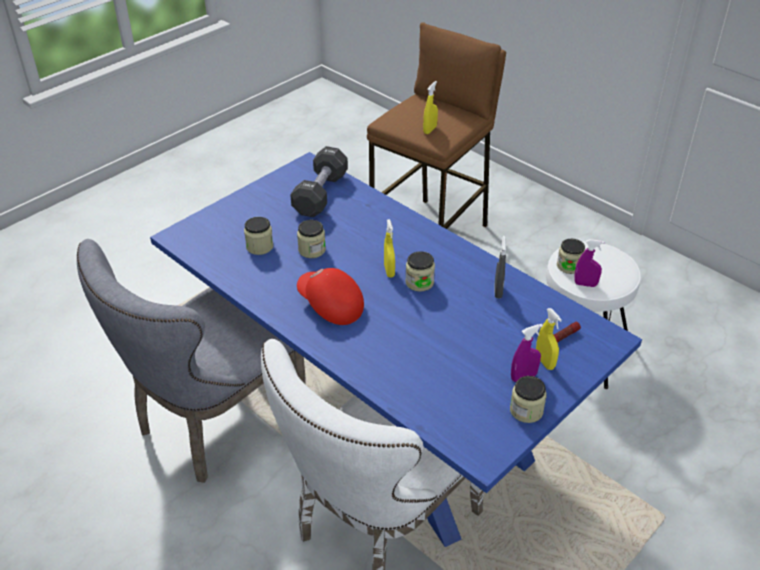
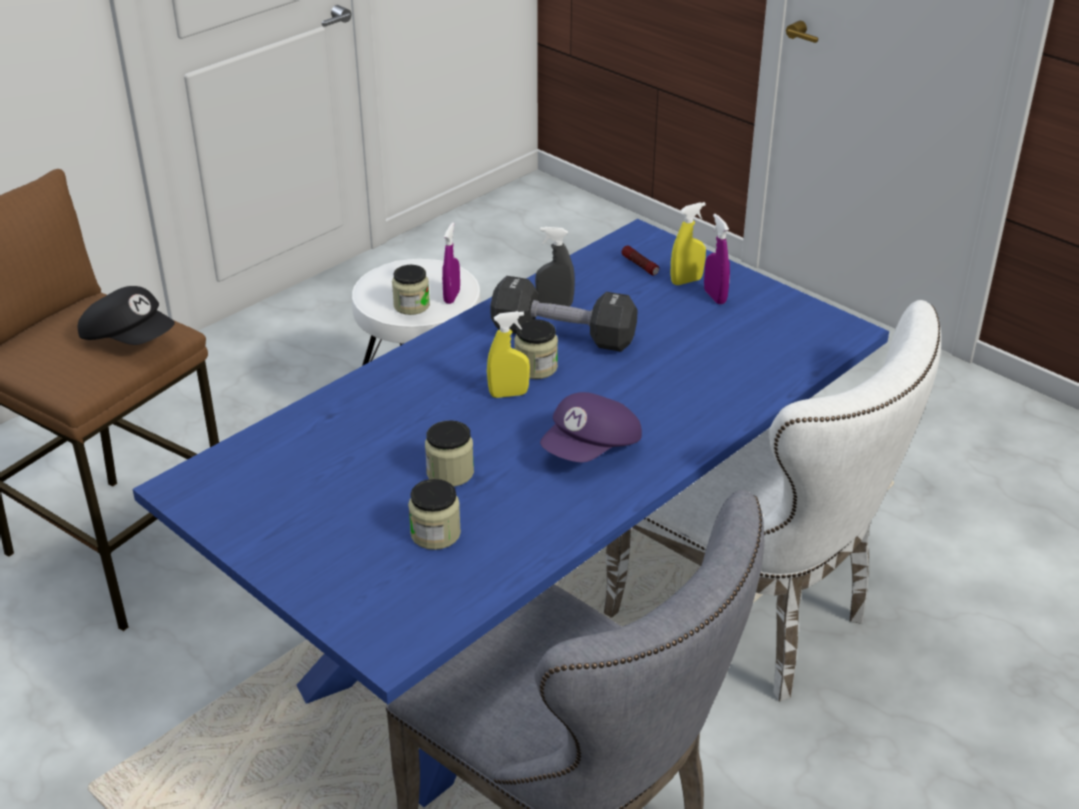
camera: 90 degrees left, 5 degrees down
black dumbbell [290,146,348,217] -> black dumbbell moved to [490,276,638,352]
red cap [297,268,364,325] -> purple cap [540,392,642,462]
yellow spray bottle [423,81,438,134] -> black cap [78,286,175,345]
jar [510,376,547,423] -> none

